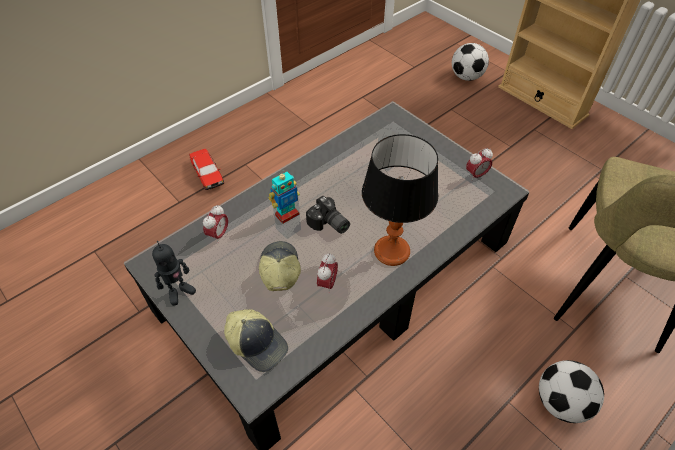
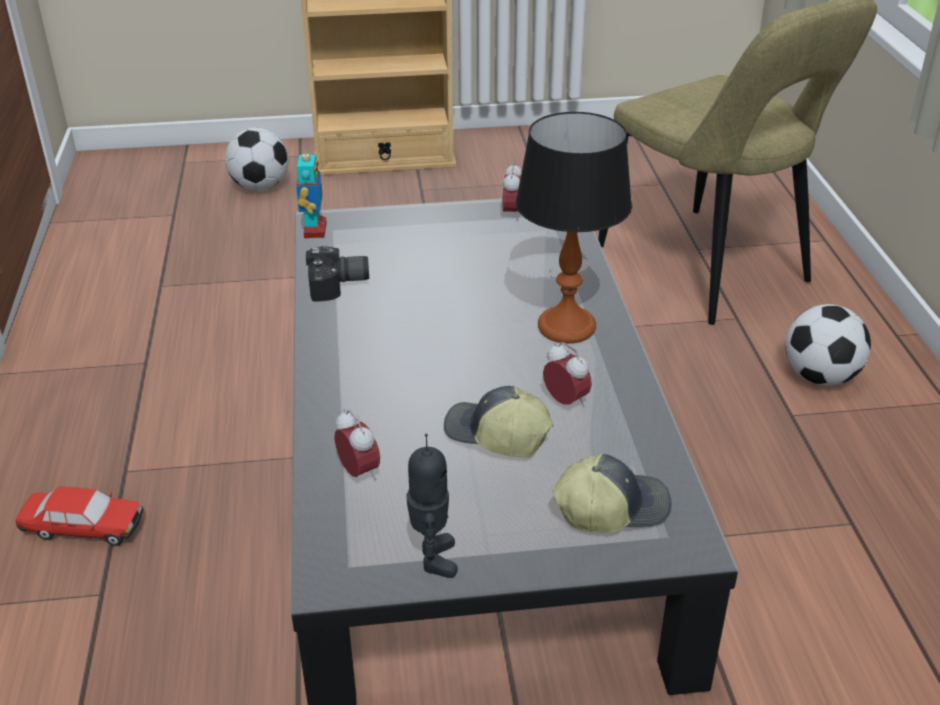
camera: 55 degrees left, 15 degrees down
toy robot [268,170,300,224] -> toy robot moved to [296,146,327,238]
camera [306,196,350,234] -> camera moved to [306,246,369,301]

